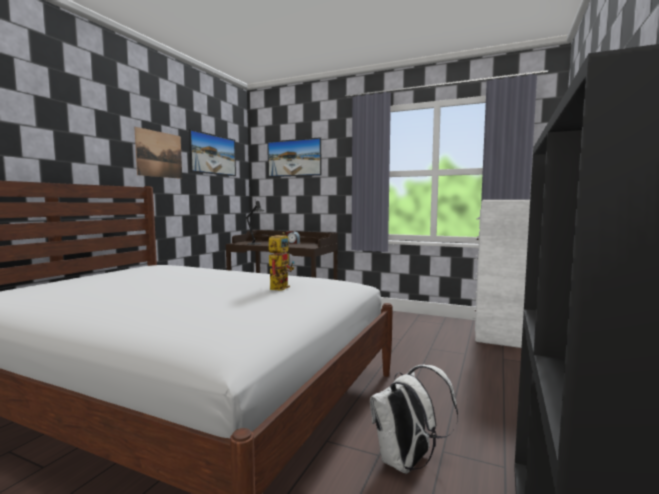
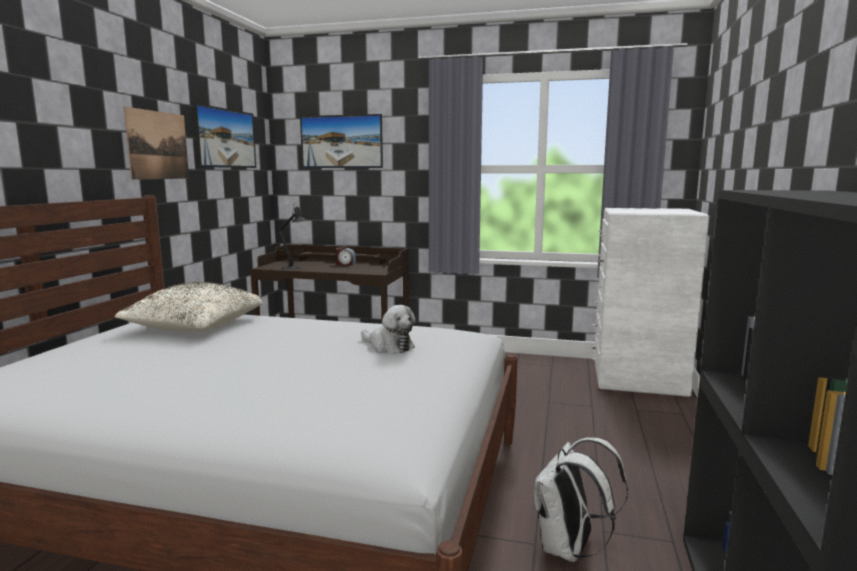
camera: 10 degrees left, 5 degrees up
toy robot [269,232,295,291] -> plush toy [361,305,416,354]
none -> beige pillow [115,282,264,332]

